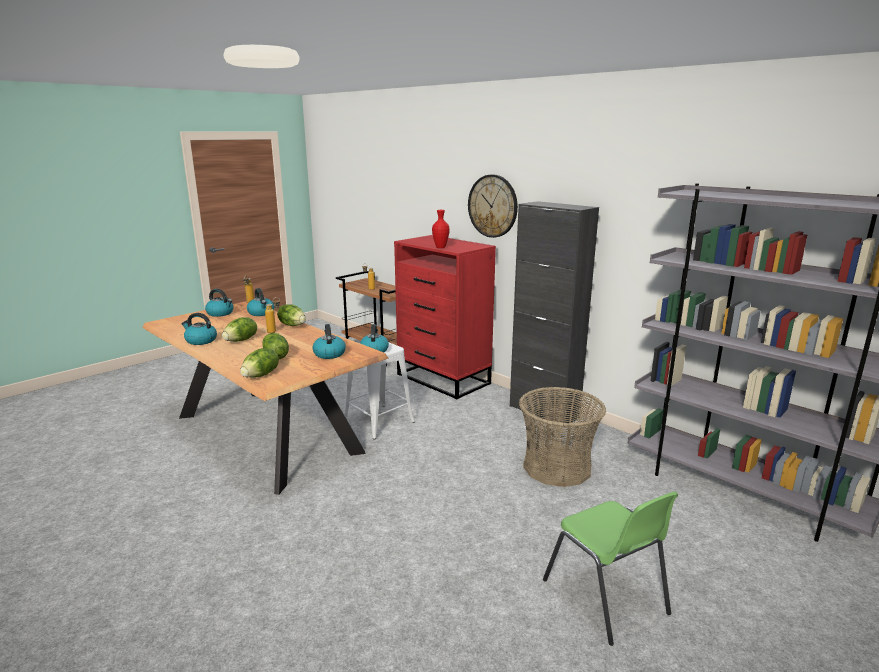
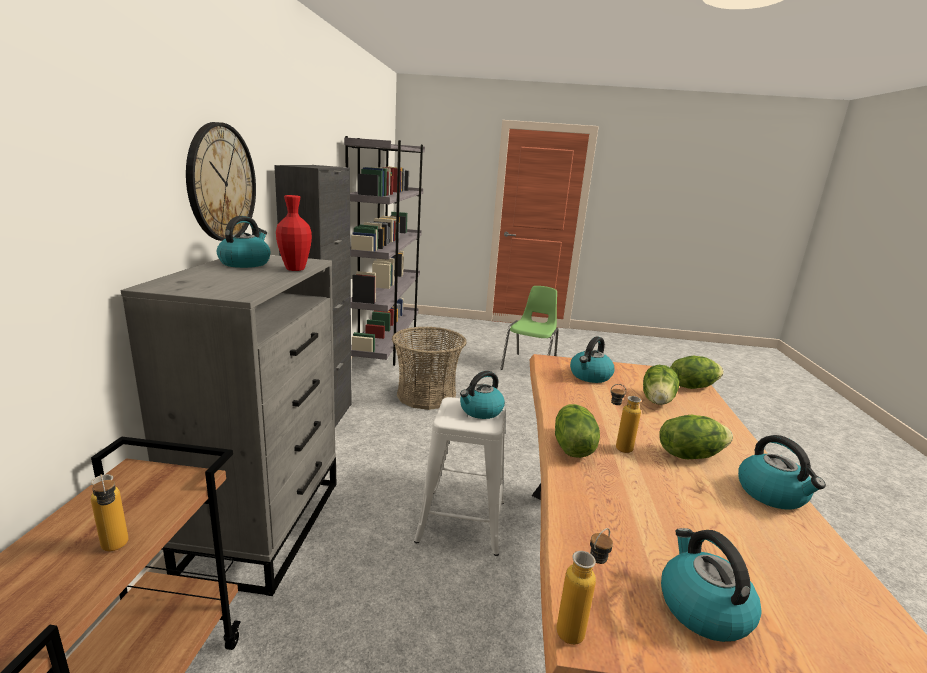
camera: 130 degrees left, 0 degrees up
kettle [247,288,274,316] -> kettle moved to [217,216,271,268]
red dresser [394,235,496,399] -> grey dresser [121,255,336,596]

